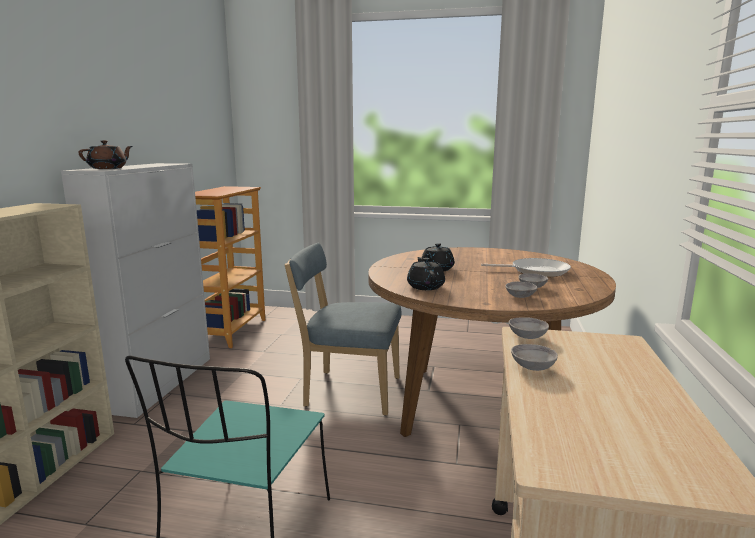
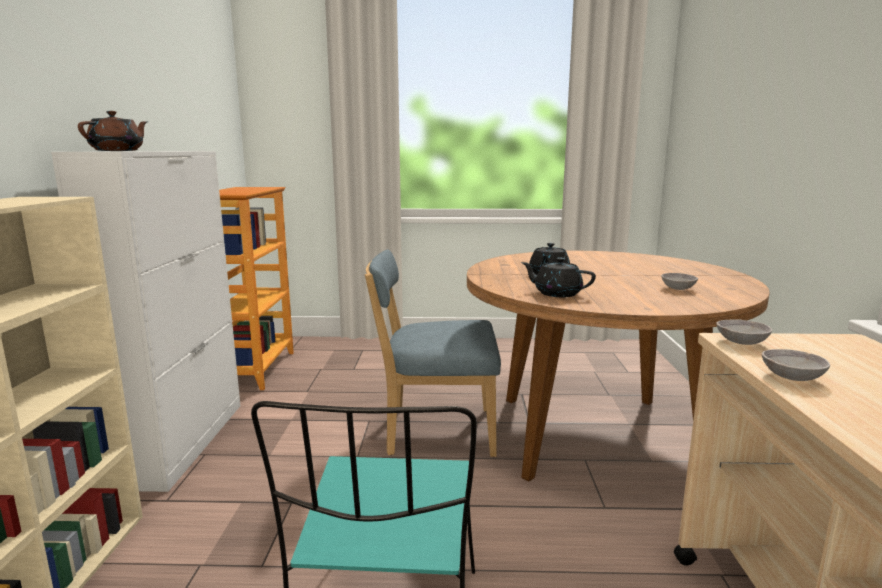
camera: 10 degrees left, 0 degrees up
black teapot [407,257,445,290] -> black teapot turned 45 degrees counterclockwise [521,258,596,297]
frying pan [481,258,571,277] -> none
grey bowl [505,282,537,298] -> none

